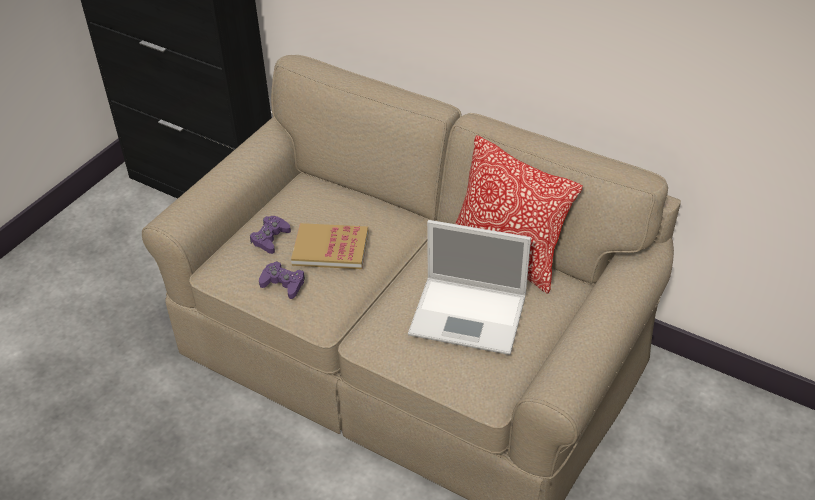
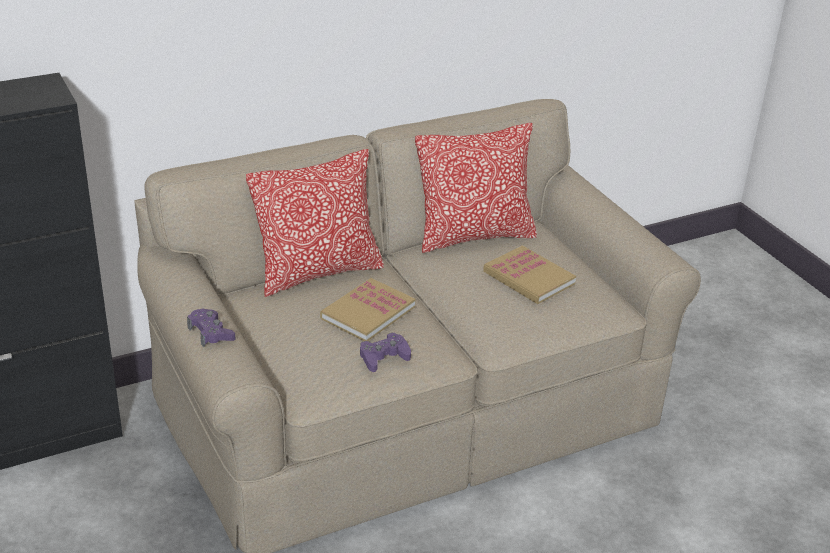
camera: 60 degrees left, 10 degrees down
purple game controller [250,216,291,254] -> purple game controller moved to [187,308,235,347]
laptop [408,220,531,355] -> book [483,245,576,304]
none -> pillow [246,149,384,297]

